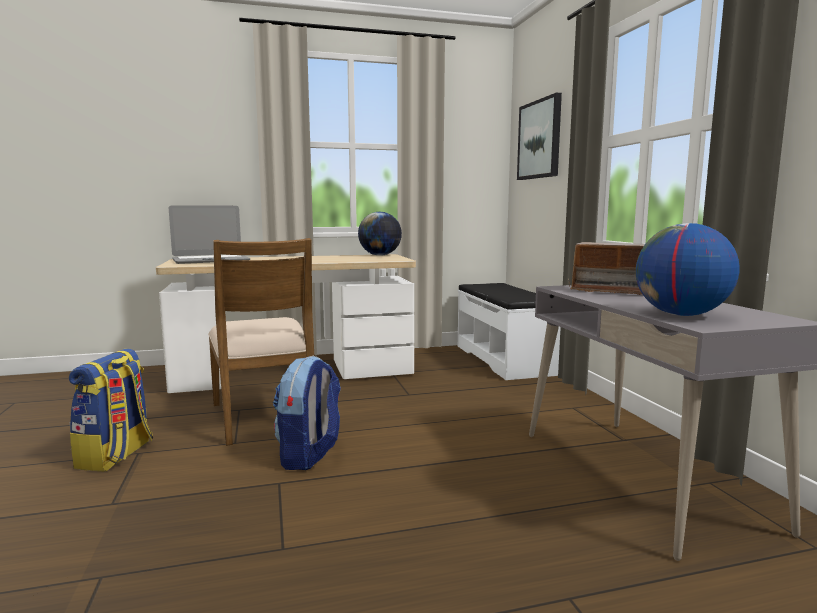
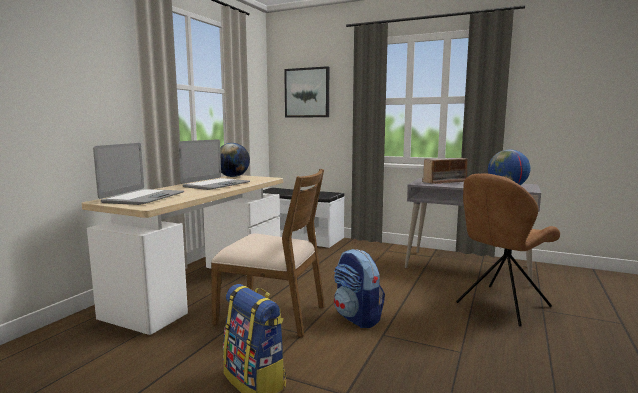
camera: 50 degrees left, 0 degrees up
none -> laptop [178,139,250,190]
none -> brown chair [456,173,560,326]

